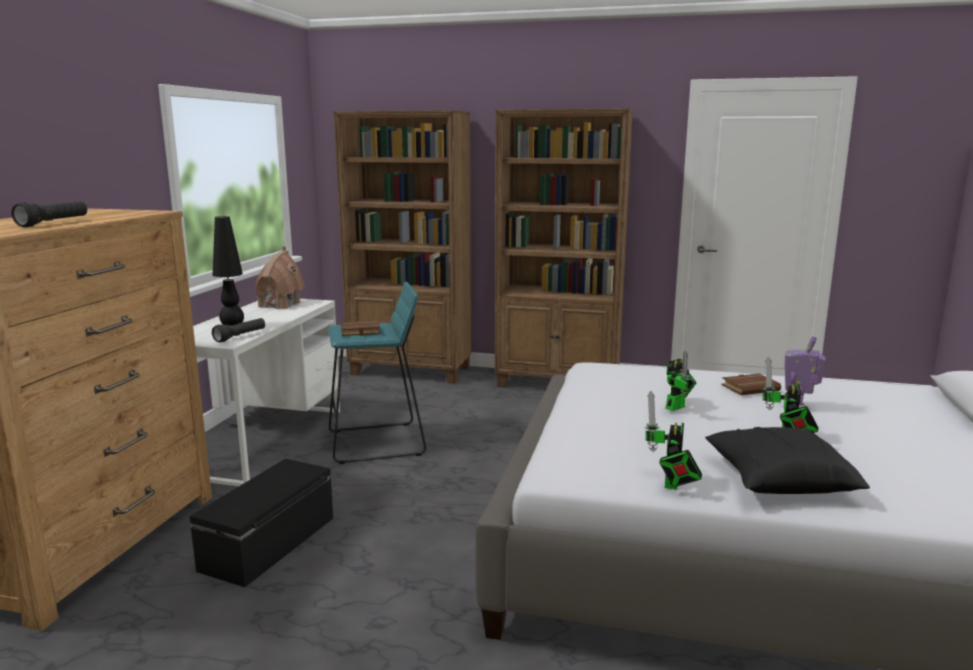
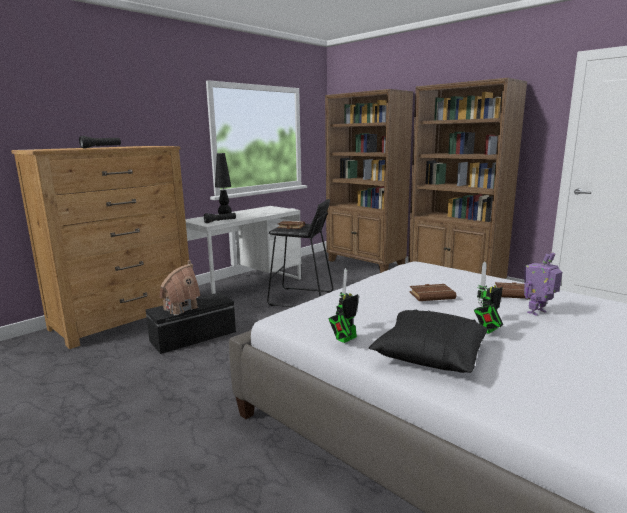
camera: 30 degrees right, 0 degrees up
toy house [255,246,305,310] -> toy house moved to [160,260,200,315]
turquoise stool [328,282,426,464] -> black stool [267,199,333,307]
toy robot [665,350,696,411] -> brown book [409,284,457,301]

